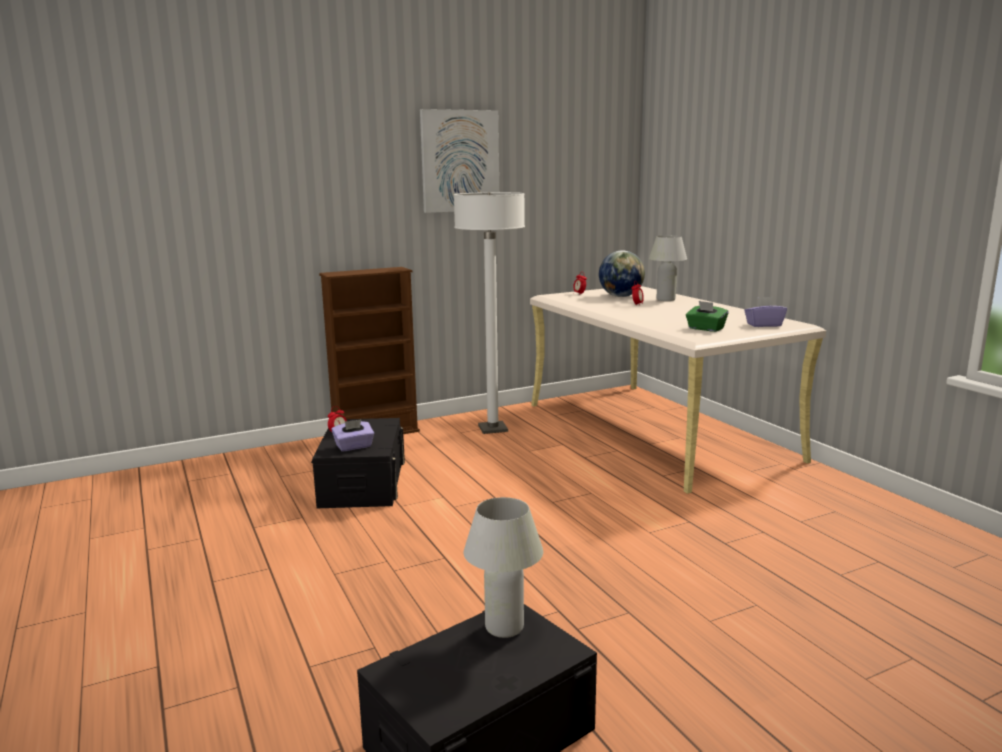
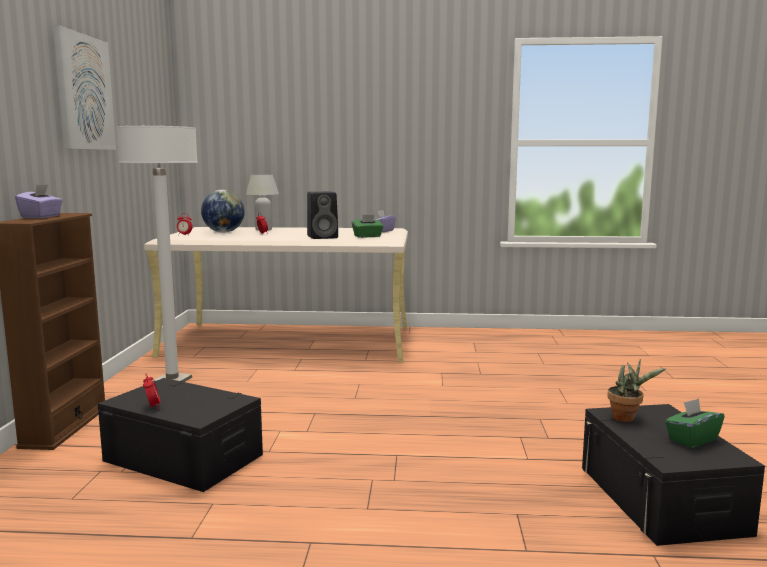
camera: 60 degrees left, 5 degrees down
purple tissue box [331,419,374,452] -> purple tissue box moved to [15,184,63,218]
white table lamp [464,497,543,638] -> potted plant [608,359,666,422]
none -> black speaker [307,191,338,239]
none -> green tissue box [665,398,725,448]

